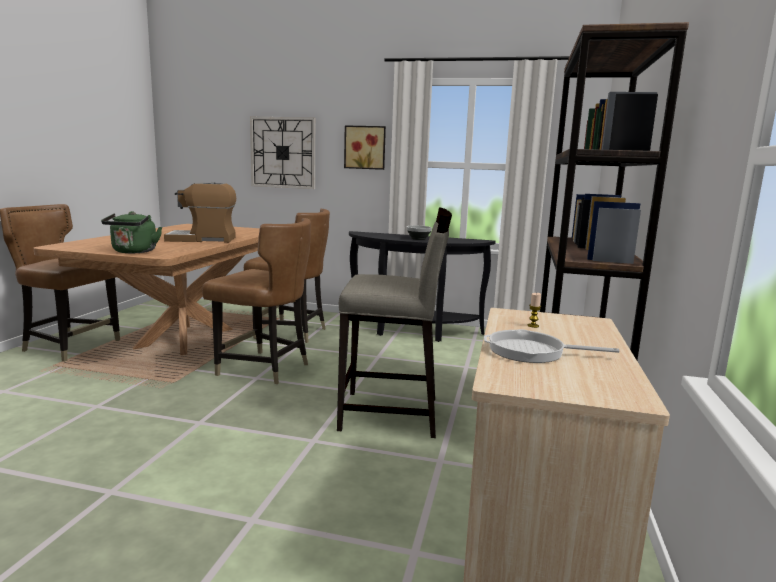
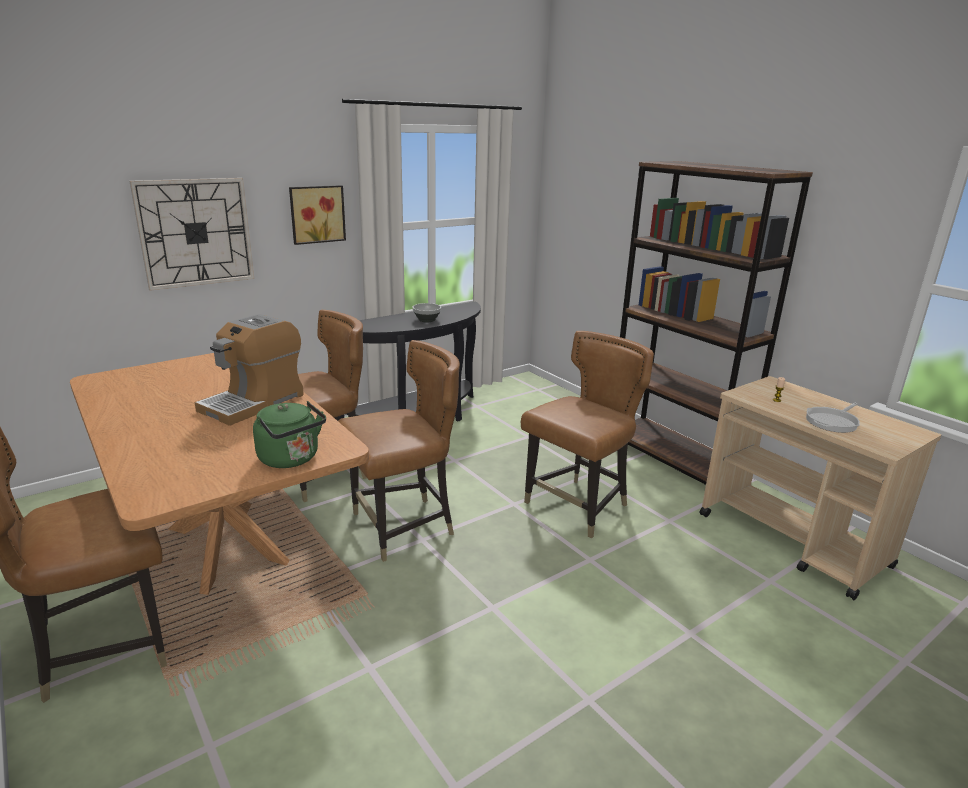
camera: 50 degrees left, 10 degrees up
beige stool [337,207,452,438] -> brown chair [521,331,654,538]

